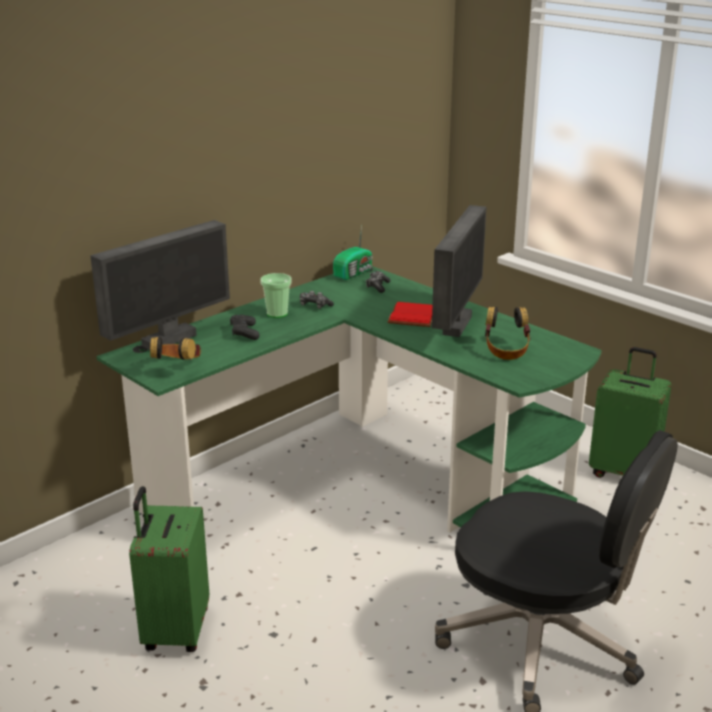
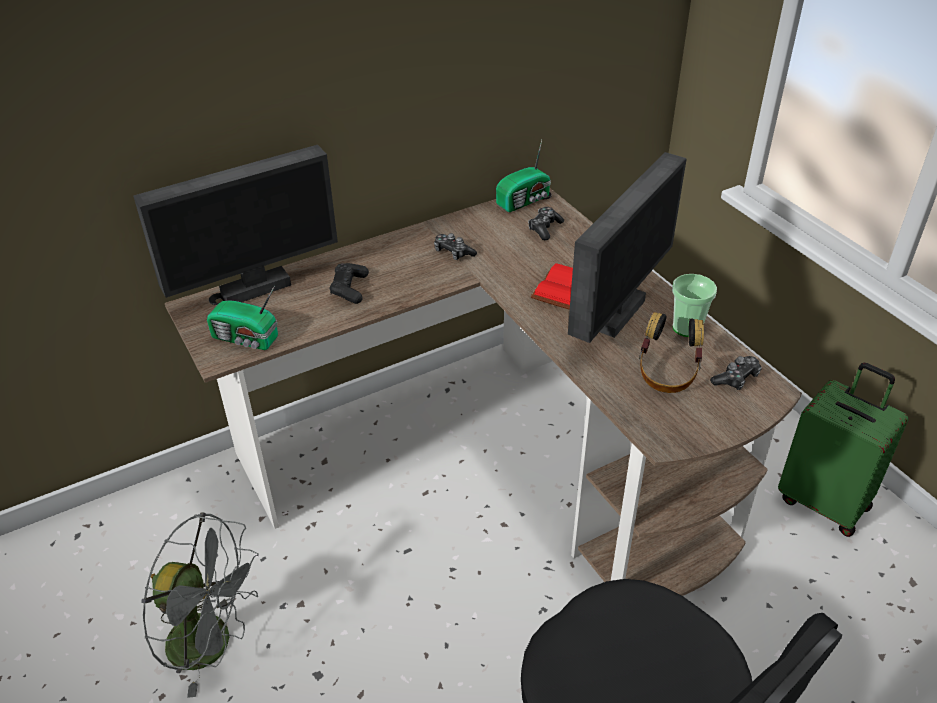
camera: 15 degrees right, 15 degrees up
green desk [96,266,602,533] -> brown desk [165,188,802,596]
green suitcase [129,486,209,652] -> grey fan [141,512,259,698]
headphones [150,337,201,360] -> radio [207,286,278,350]
cup [260,273,292,318] -> cup moved to [672,274,717,337]
none -> game controller [710,356,762,390]

